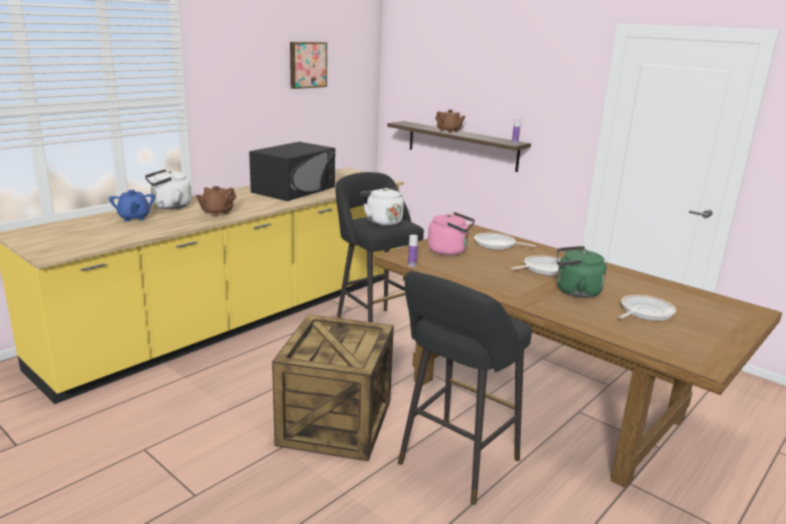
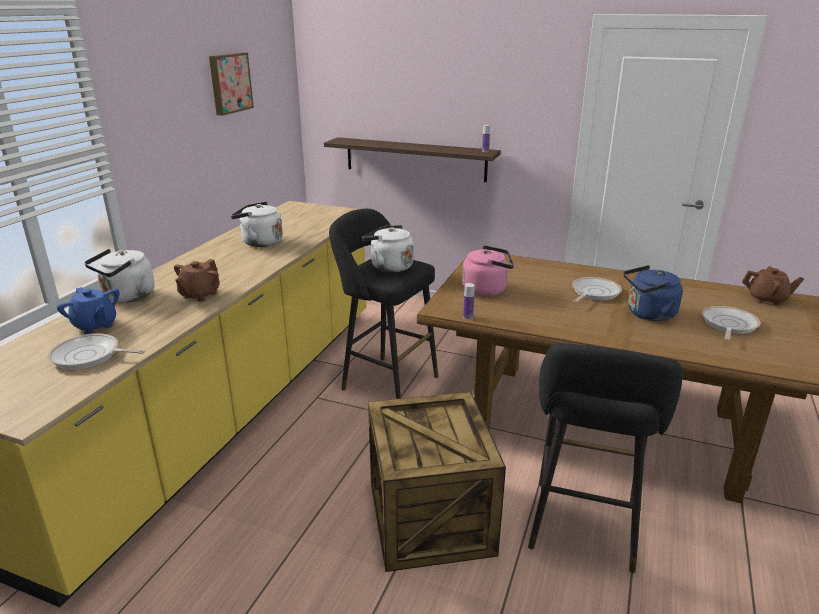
camera: 20 degrees left, 5 degrees up
black microwave [249,142,335,201] -> white kettle [231,202,283,247]
brown teapot [435,109,465,133] -> brown teapot moved to [742,266,804,306]
frying pan [474,233,536,250] -> frying pan moved to [48,333,145,369]
green kettle [557,246,607,298] -> blue kettle [623,265,683,321]

